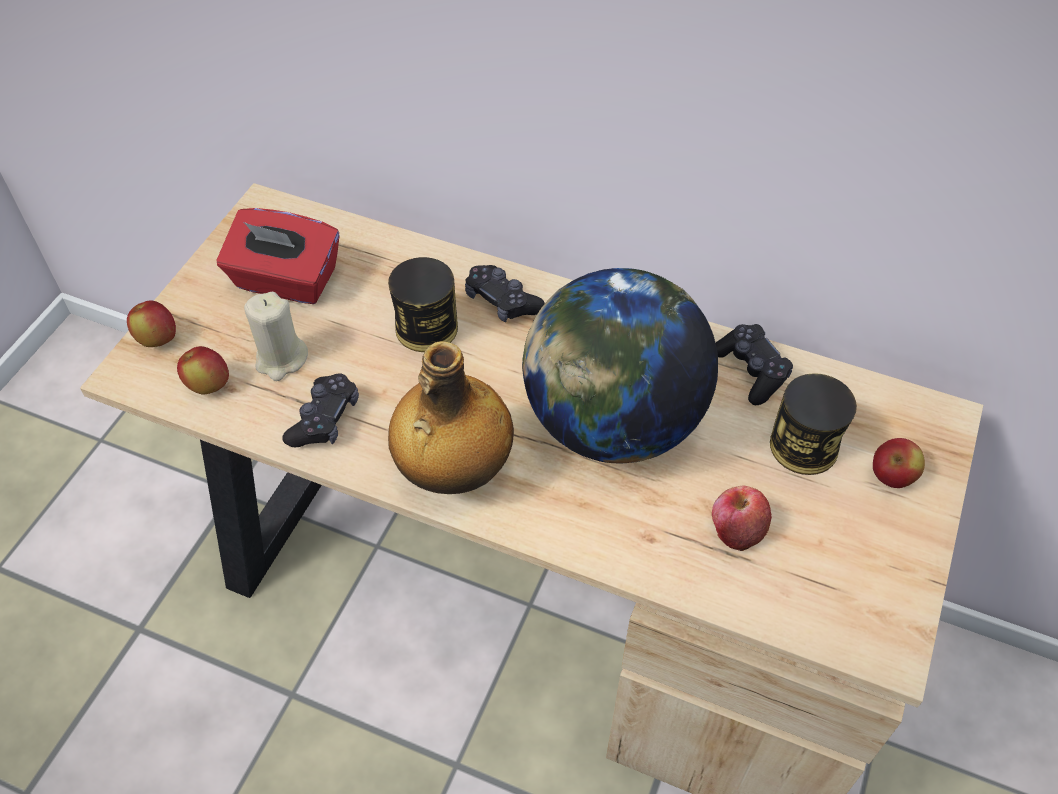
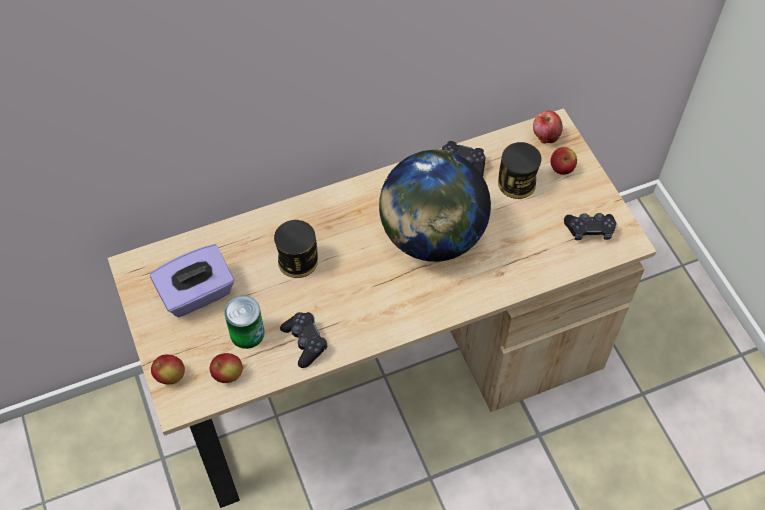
camera: 45 degrees left, 5 degrees up
red tissue box [216,208,340,304] -> purple tissue box [150,244,234,317]
beige candle [244,292,308,381] -> can [224,296,265,349]
bottle [388,341,514,494] -> none
black game controller [465,265,545,322] -> black game controller moved to [564,213,616,240]
apple [712,486,772,551] -> apple moved to [533,111,563,144]

